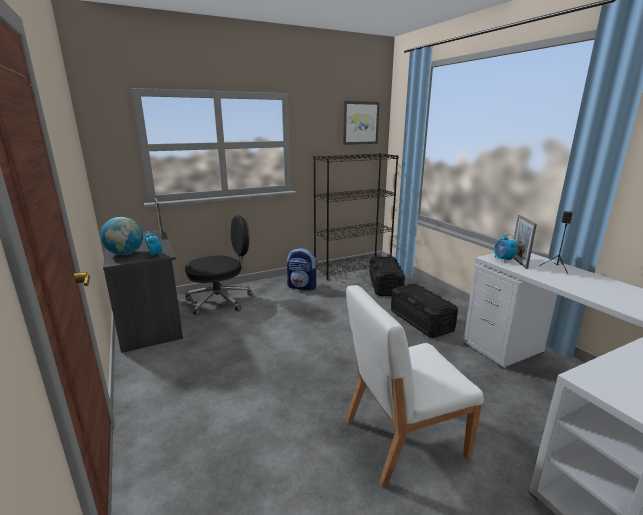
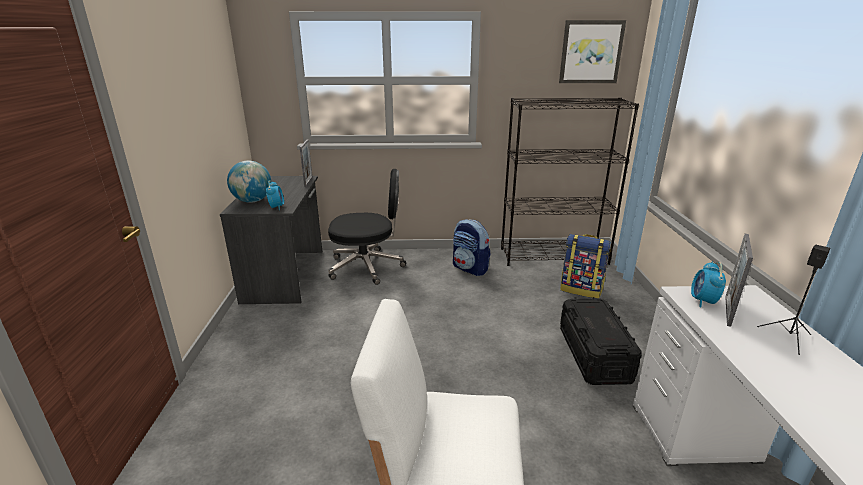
camera: 25 degrees right, 5 degrees up
black storage box [370,256,405,296] -> backpack [560,234,611,298]

